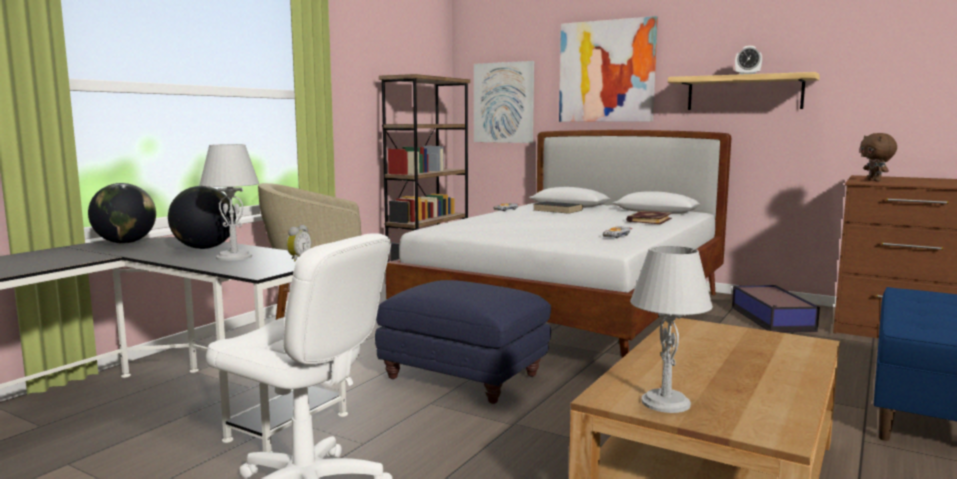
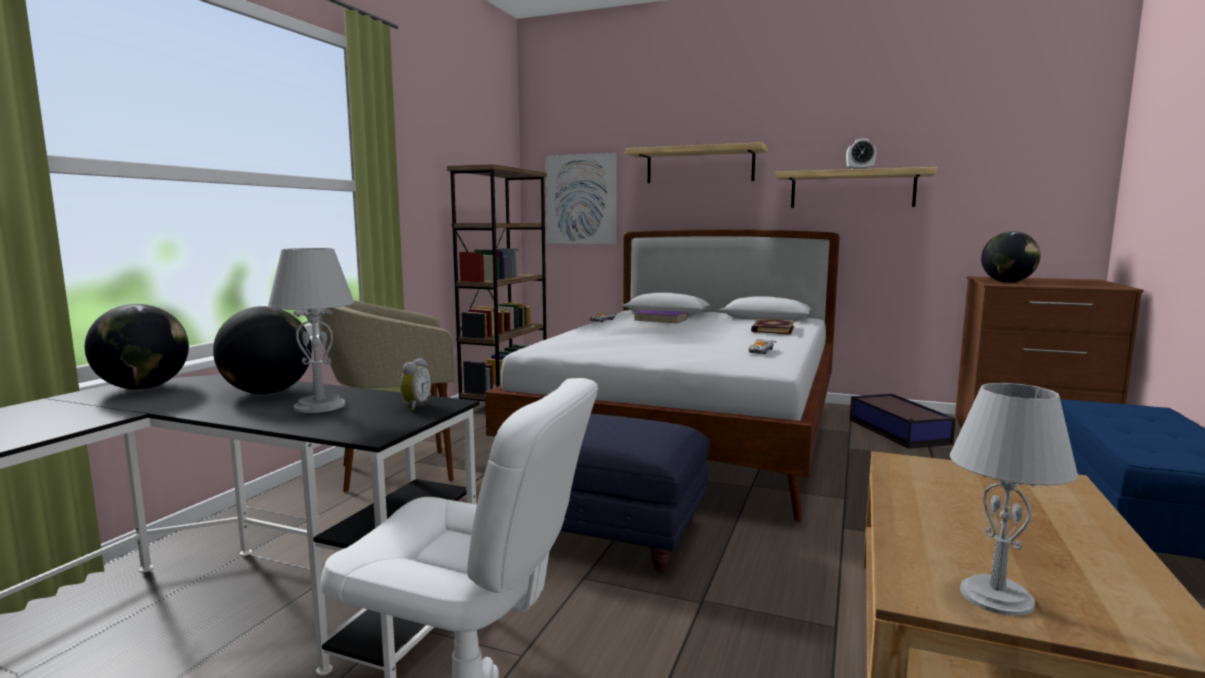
camera: 10 degrees left, 0 degrees up
black book [534,202,583,214] -> purple book [634,310,688,323]
picture [559,16,658,122] -> shelf [625,142,768,183]
brown plush toy [860,133,897,181] -> globe [981,232,1041,283]

